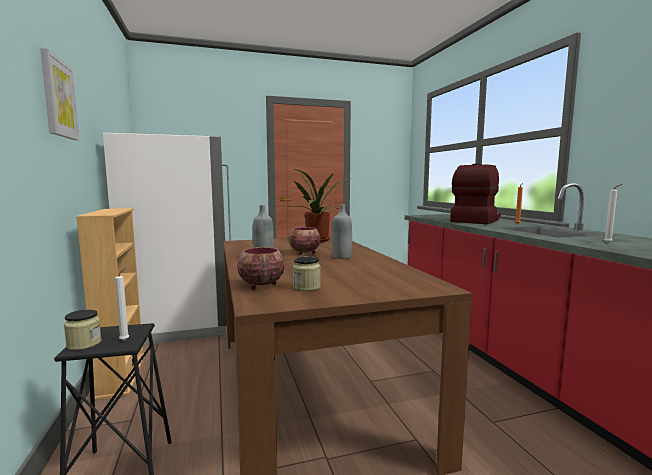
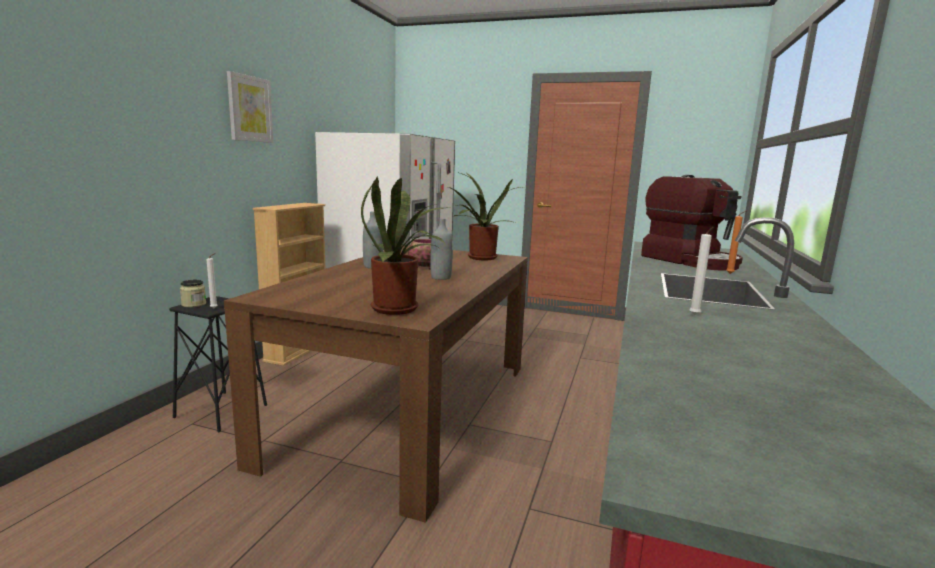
camera: 35 degrees right, 5 degrees up
bowl [237,247,285,289] -> none
jar [293,256,321,291] -> none
coffee machine [450,163,501,224] -> coffee machine turned 75 degrees clockwise [641,175,743,271]
none -> potted plant [361,177,446,315]

